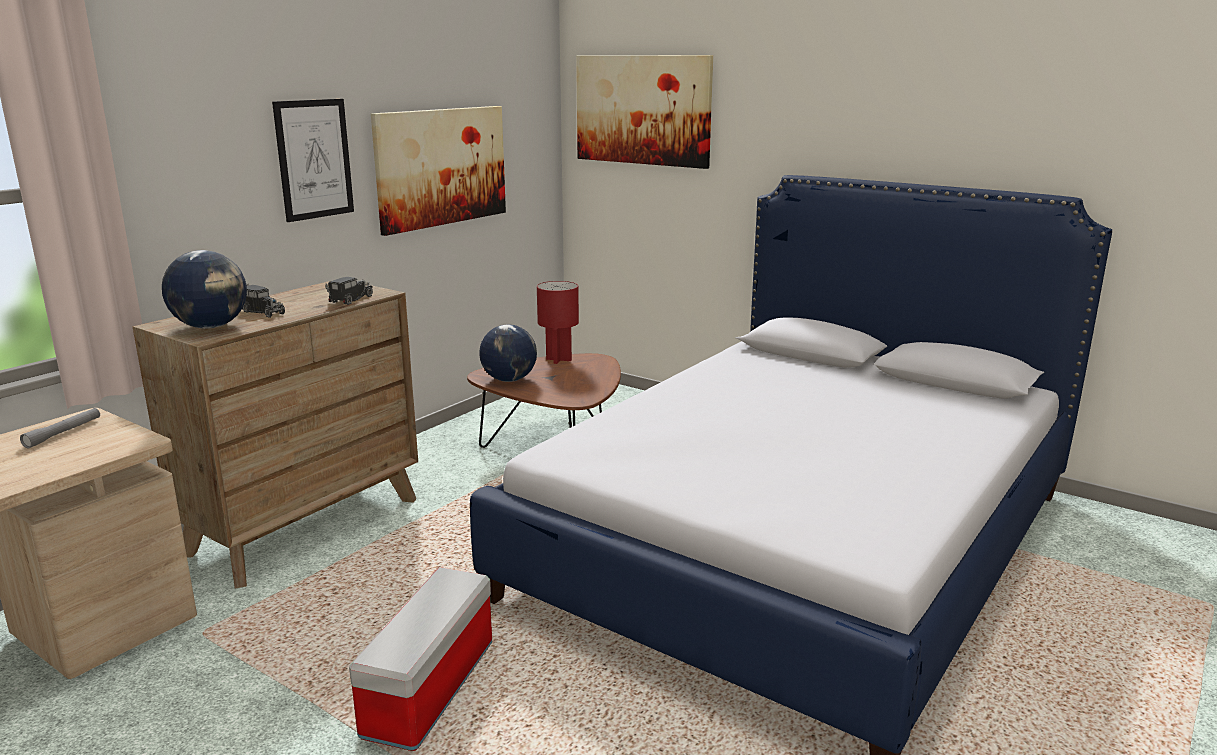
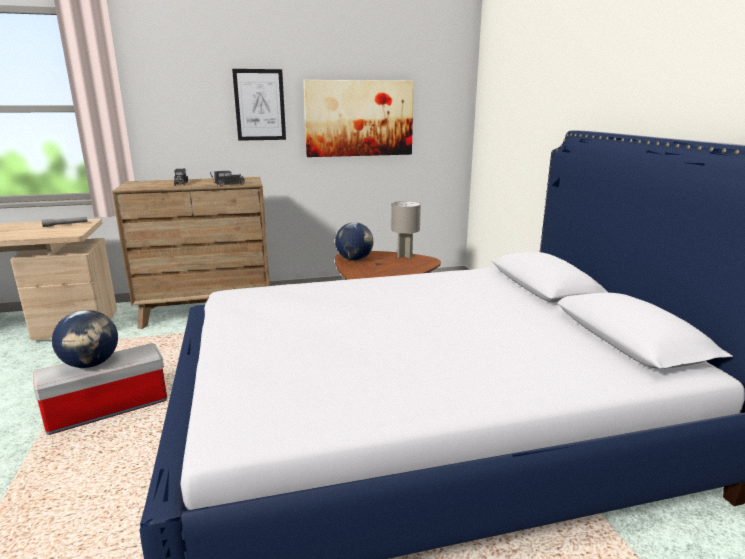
camera: 40 degrees right, 0 degrees up
globe [162,250,247,328] -> globe moved to [52,310,118,368]
red table lamp [537,281,579,364] -> grey table lamp [391,201,421,258]
picture [576,55,713,169] -> none

